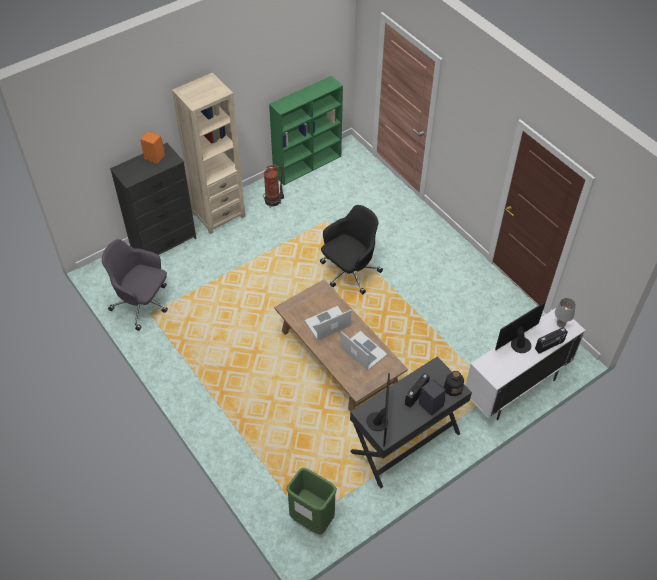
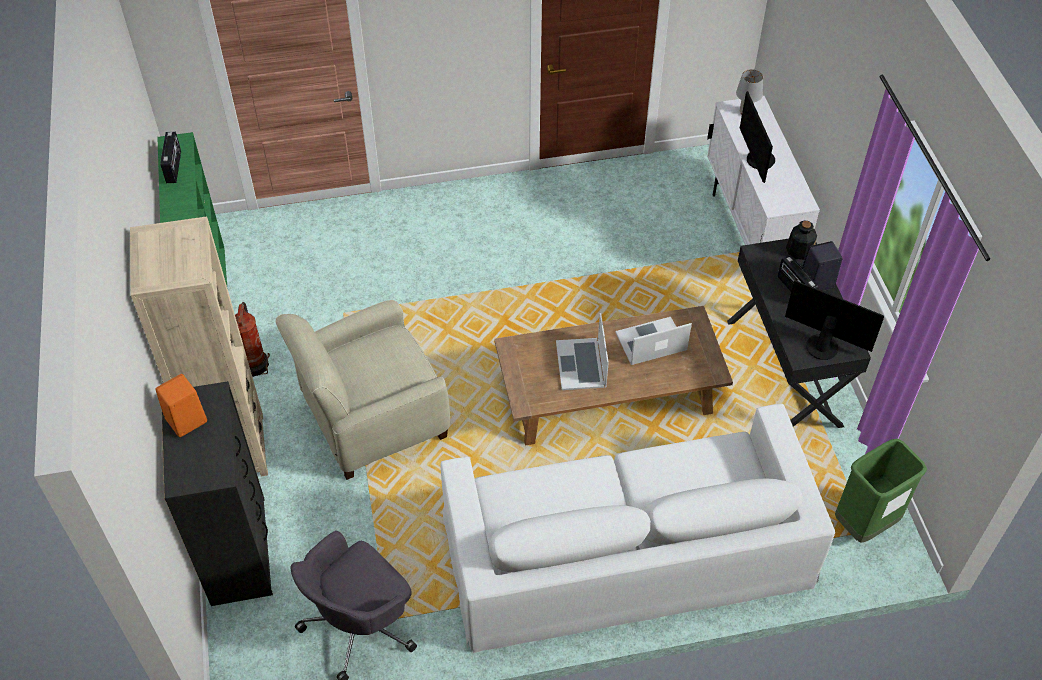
camera: 65 degrees left, 0 degrees up
black office chair [320,205,383,294] -> none
radio [535,327,568,353] -> radio moved to [160,132,181,183]
none -> beige armchair [276,300,450,480]
none -> white sofa [441,404,835,653]

